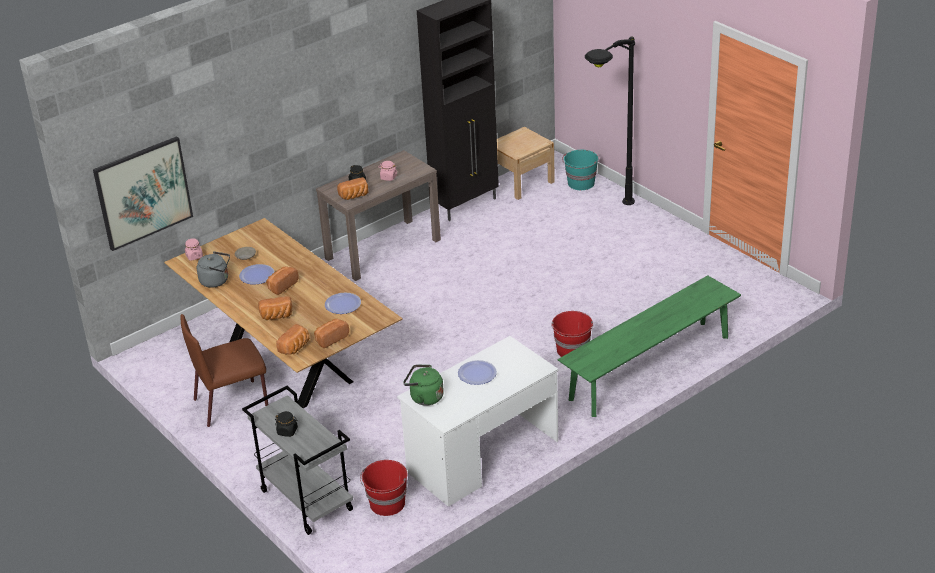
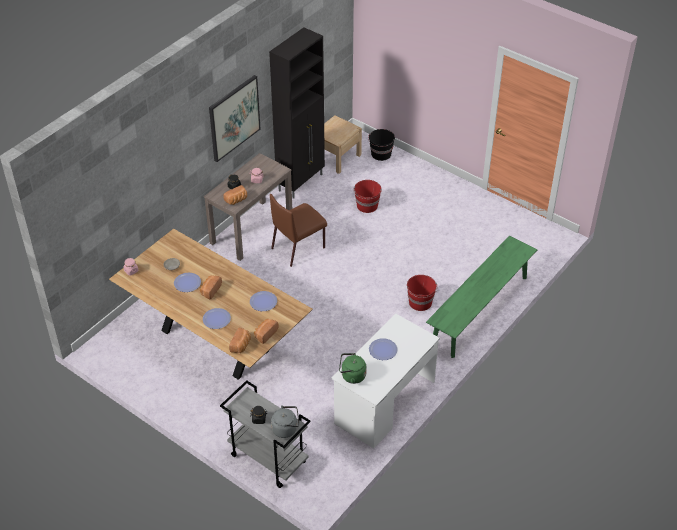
camera: 15 degrees left, 10 degrees up
picture [93,136,193,251] -> picture moved to [209,75,260,162]
brown chair [181,314,269,427] -> brown chair moved to [270,194,327,267]
grey kettle [197,251,230,288] -> grey kettle moved to [271,405,299,438]
bread [258,296,292,320] -> plate [203,308,231,329]
red bucket [360,460,407,516] -> red bucket moved to [353,180,382,213]
turquoise bucket [562,150,599,190] -> black bucket [368,129,395,161]
black floor lamp [585,36,635,205] -> none

